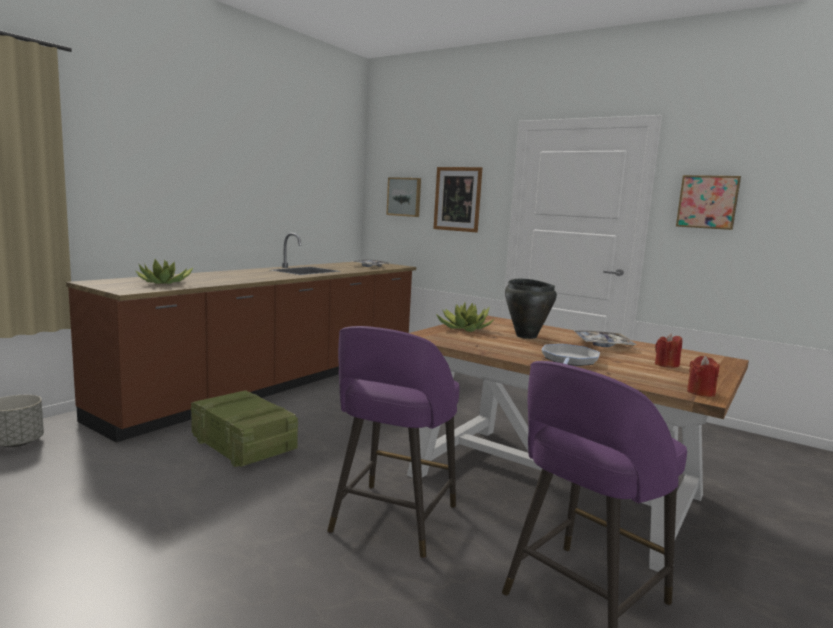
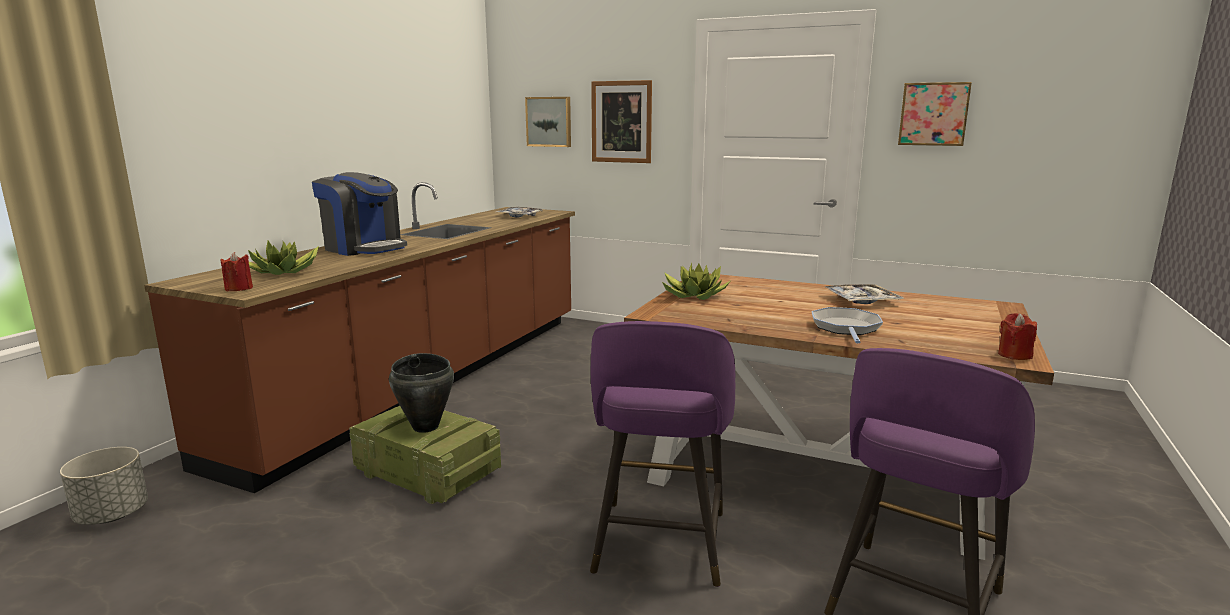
camera: 10 degrees left, 5 degrees up
black cooking pot [505,278,557,339] -> black cooking pot moved to [389,353,454,433]
red candle [655,334,682,368] -> red candle moved to [221,252,253,291]
none -> coffee machine [312,172,407,256]

